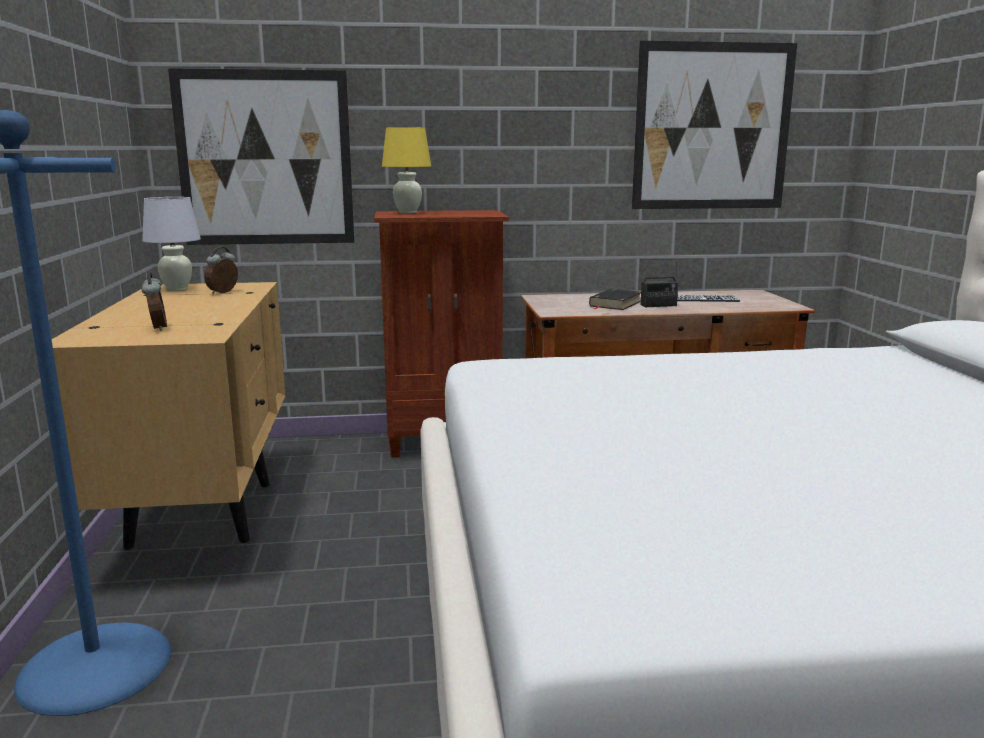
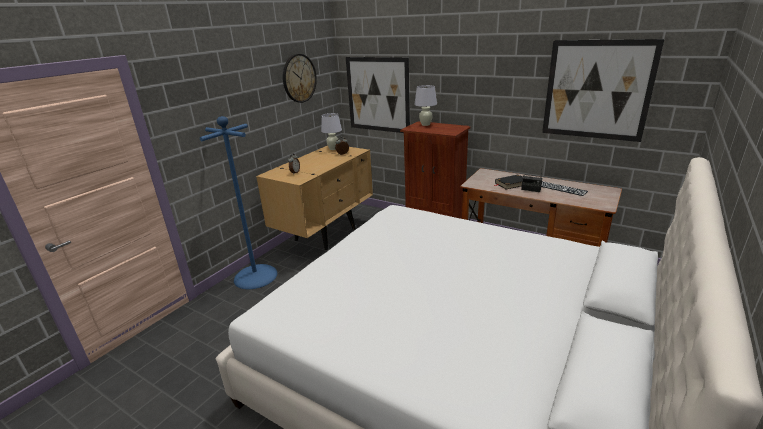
camera: 40 degrees right, 10 degrees up
yellow table lamp [382,127,431,213] -> white table lamp [414,85,437,126]
none -> wall clock [283,54,317,103]

